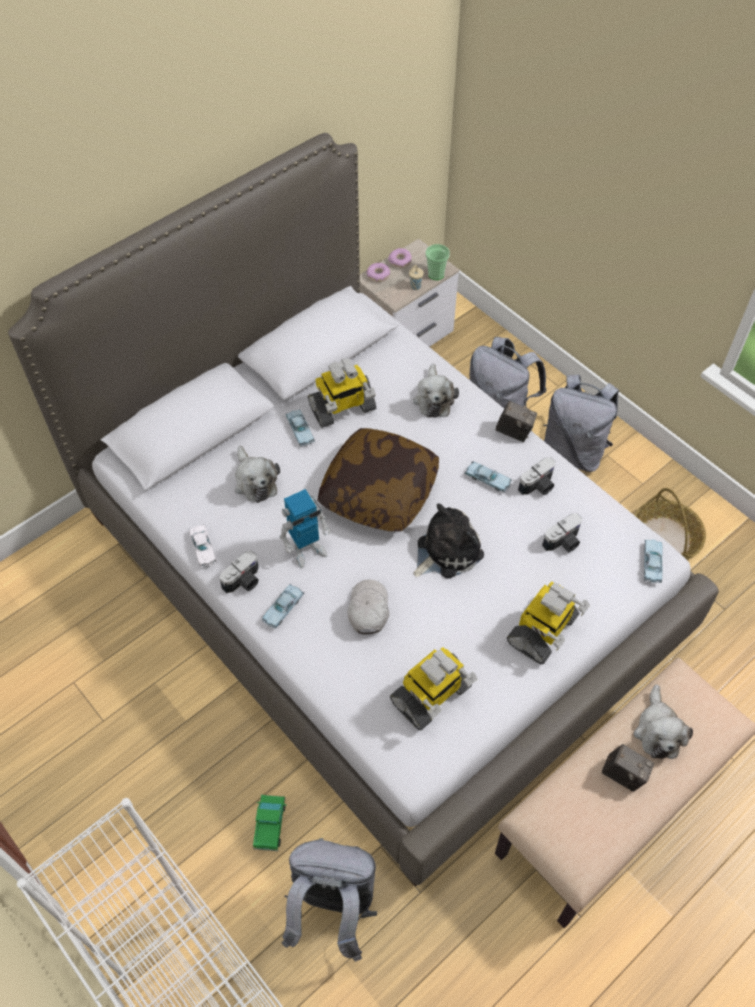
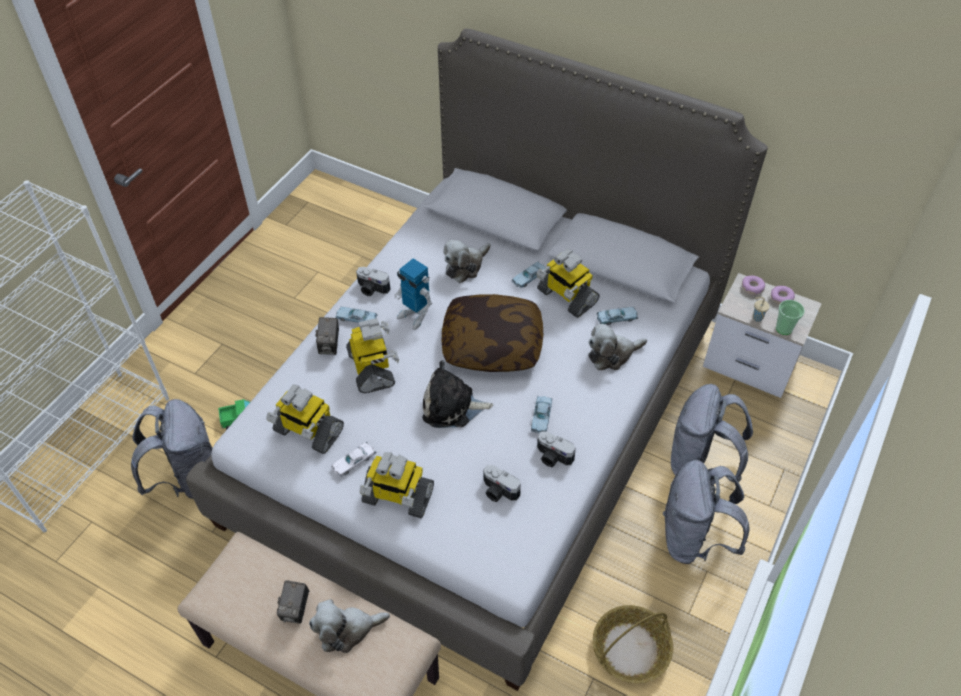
camera: 70 degrees right, 5 degrees down
white toy car [189,525,217,567] -> white toy car moved to [331,442,376,477]
white cap [347,580,389,634] -> toy robot [346,318,399,393]
plush toy [413,503,484,578] -> plush toy turned 150 degrees clockwise [422,360,493,428]
camera [496,401,537,442] -> camera moved to [315,317,339,355]
blue toy car [644,539,662,583] -> blue toy car moved to [596,306,638,325]

